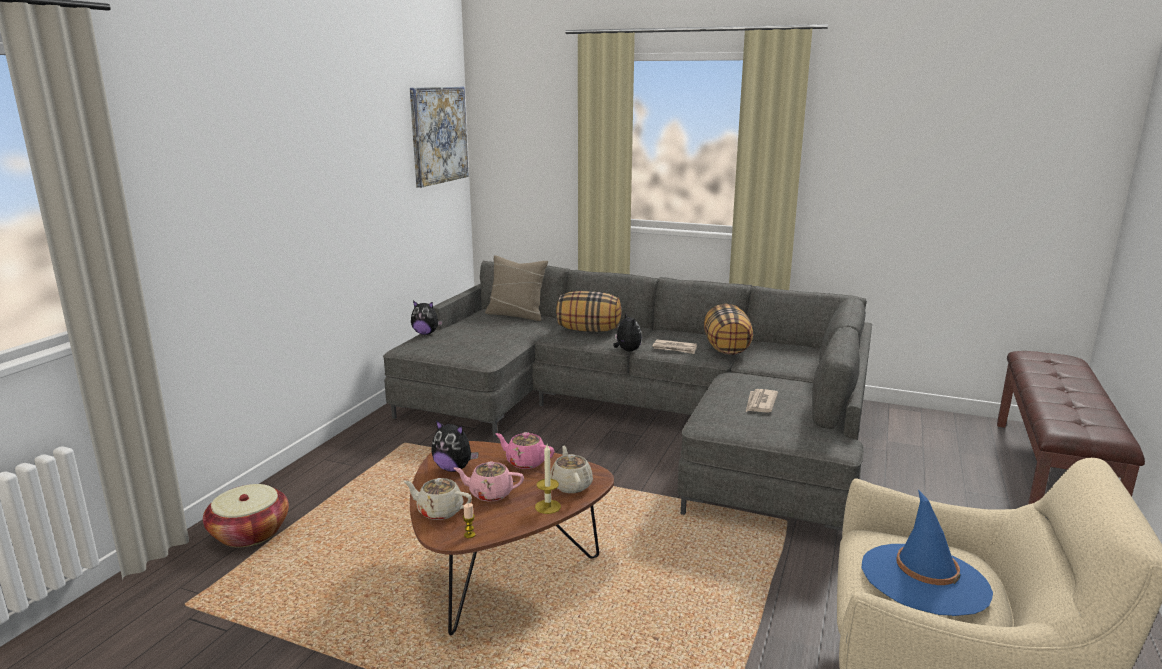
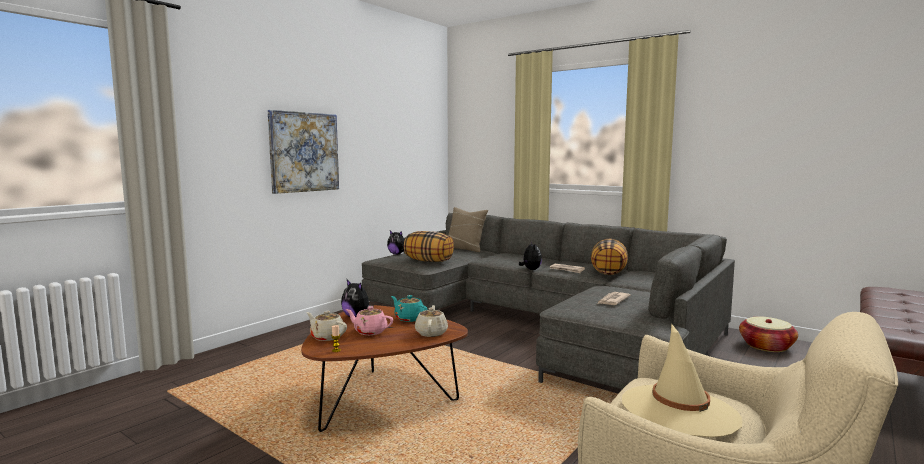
camera: 15 degrees right, 10 degrees down
basket [203,484,289,547] -> basket moved to [739,316,798,352]
picture [410,87,469,188] -> picture moved to [268,110,339,194]
pink teapot [495,432,554,469] -> turquoise teapot [391,295,428,322]
candle [535,445,561,514] -> none
pillow [556,291,621,332] -> pillow moved to [404,231,454,262]
blue hat [862,489,993,616] -> beige hat [622,323,742,437]

